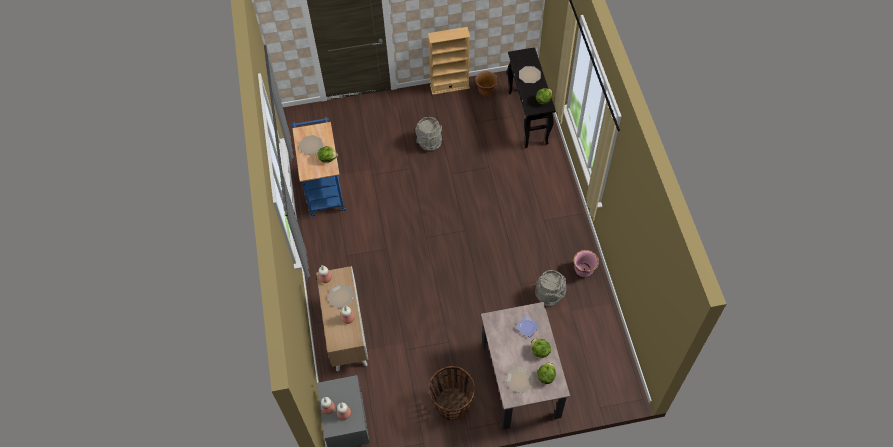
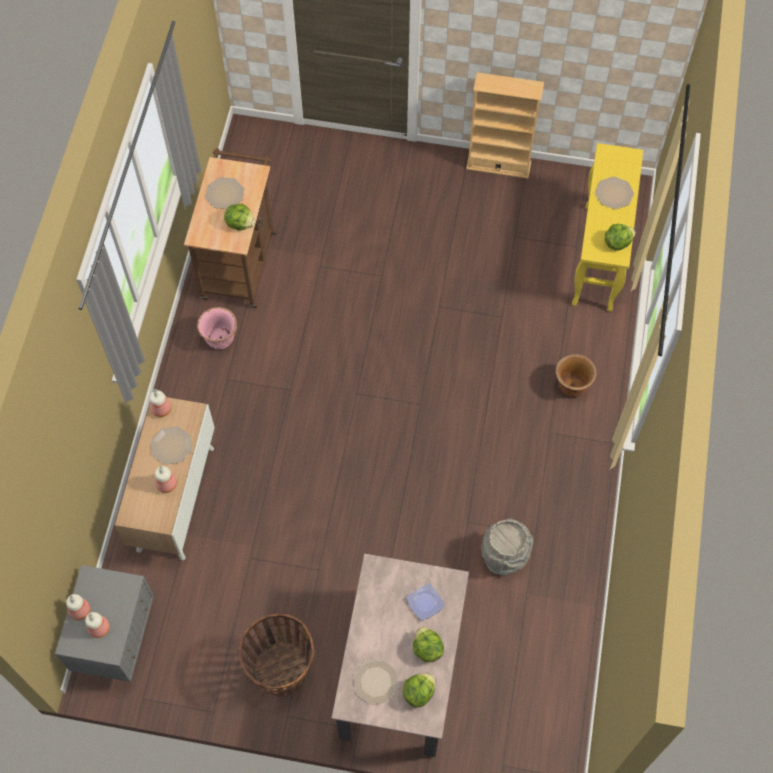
camera: 20 degrees right, 5 degrees up
blue cart [292,117,346,217] -> brown cart [184,148,277,309]
grey bucket [415,117,442,151] -> none
brown planter [475,71,498,96] -> brown planter moved to [556,354,596,397]
black console table [507,47,556,148] -> yellow console table [572,143,643,311]
pink planter [573,250,599,277] -> pink planter moved to [197,307,237,349]

